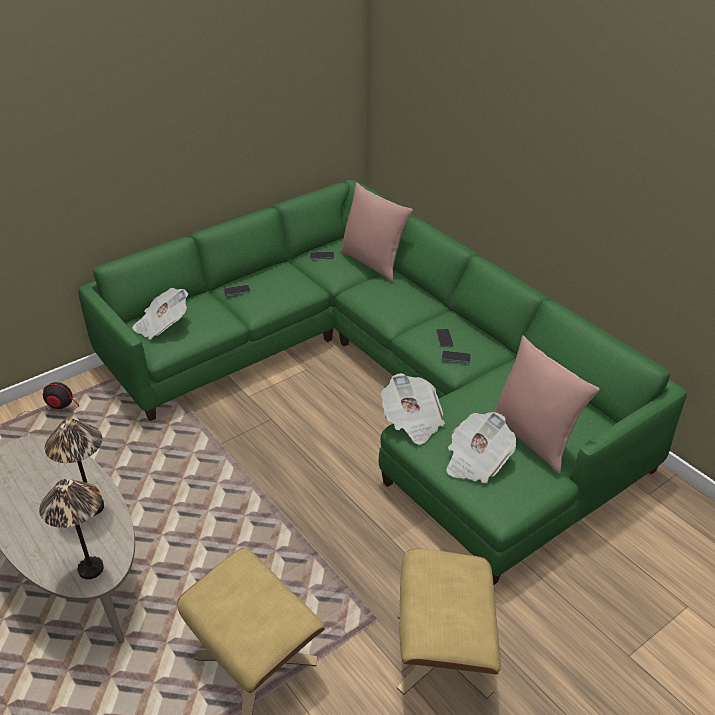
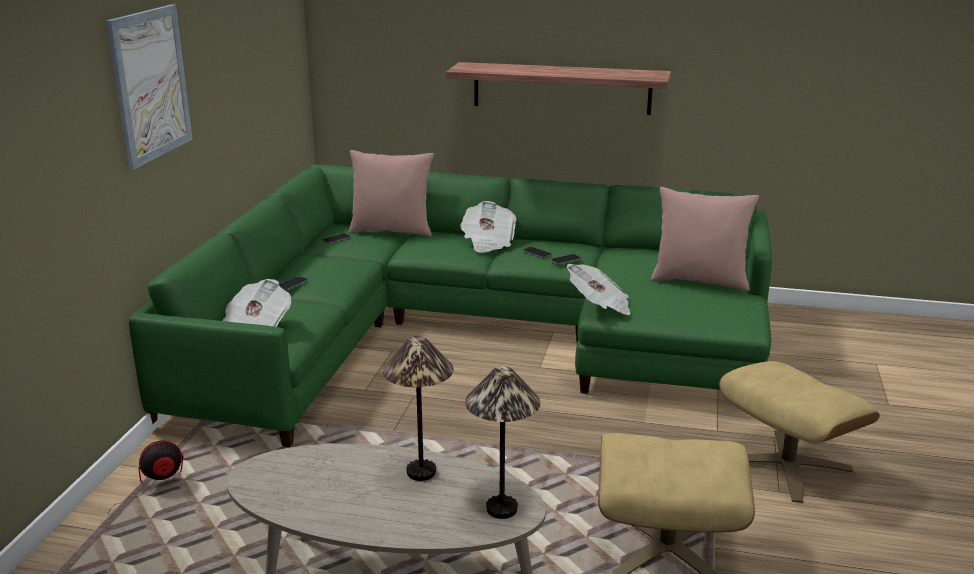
camera: 40 degrees left, 15 degrees down
newspaper [446,412,516,483] -> newspaper moved to [460,201,516,253]
none -> picture [106,4,193,170]
none -> shelf [446,62,671,115]

